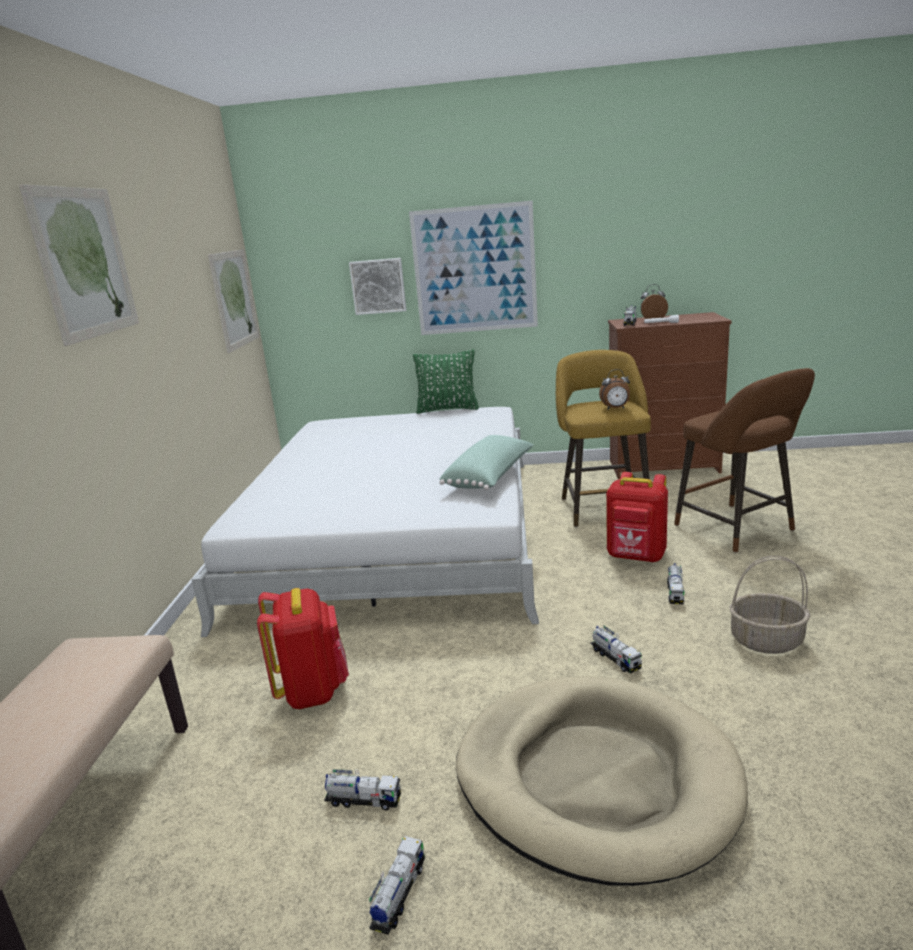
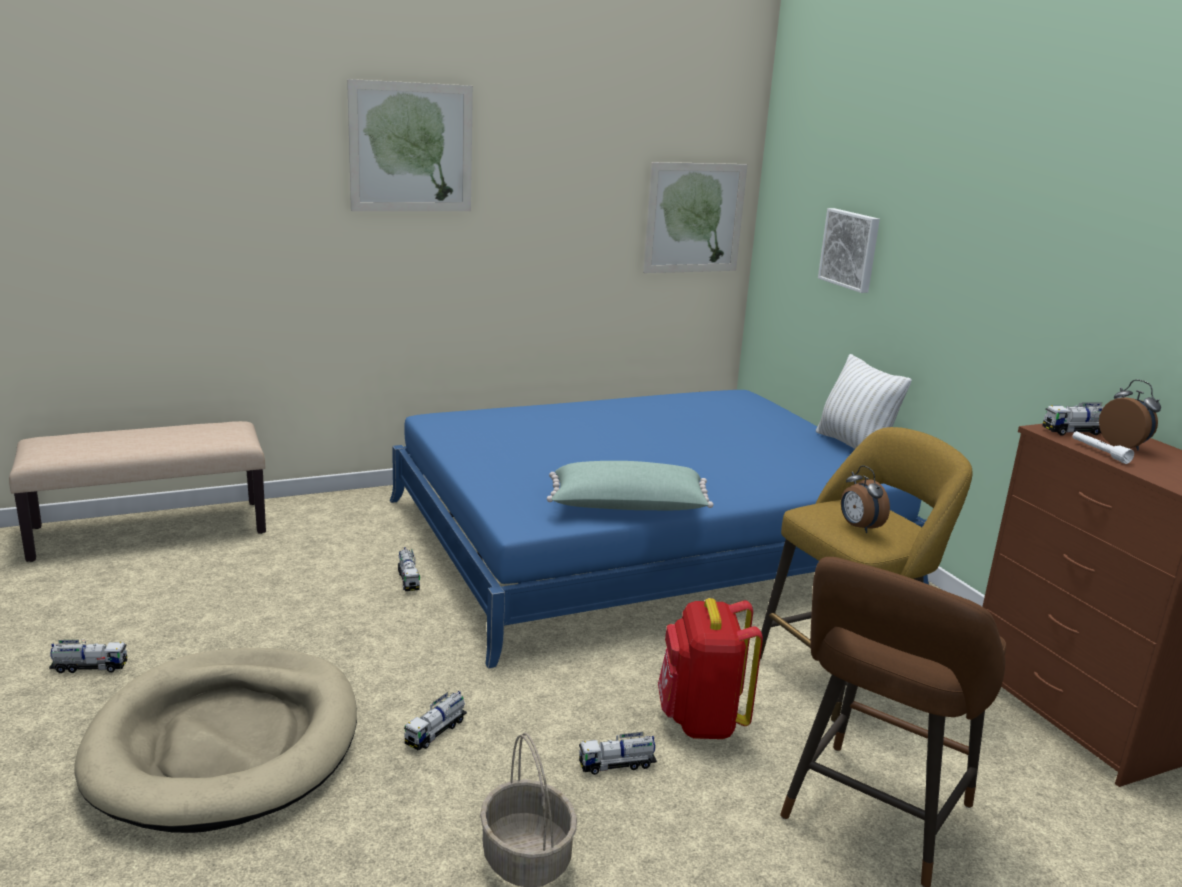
camera: 60 degrees right, 0 degrees up
white bed [192,407,539,637] -> blue bed [390,390,929,668]
red backpack [257,588,349,709] -> none
toy truck [324,769,401,810] -> toy truck moved to [398,547,420,591]
picture [409,200,538,335] -> none
green pillow [413,349,479,414] -> white pillow [816,354,912,449]

